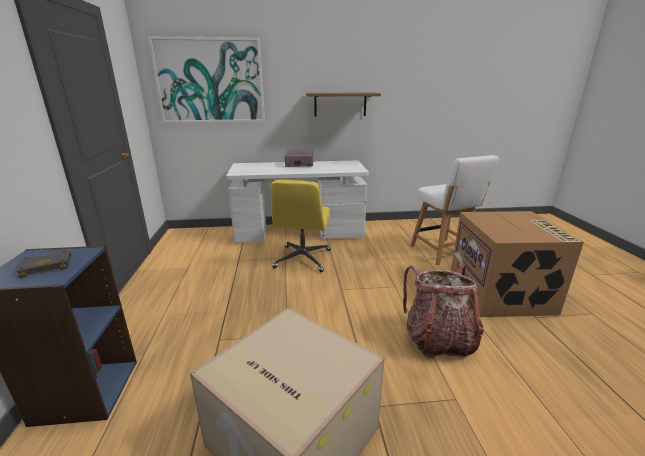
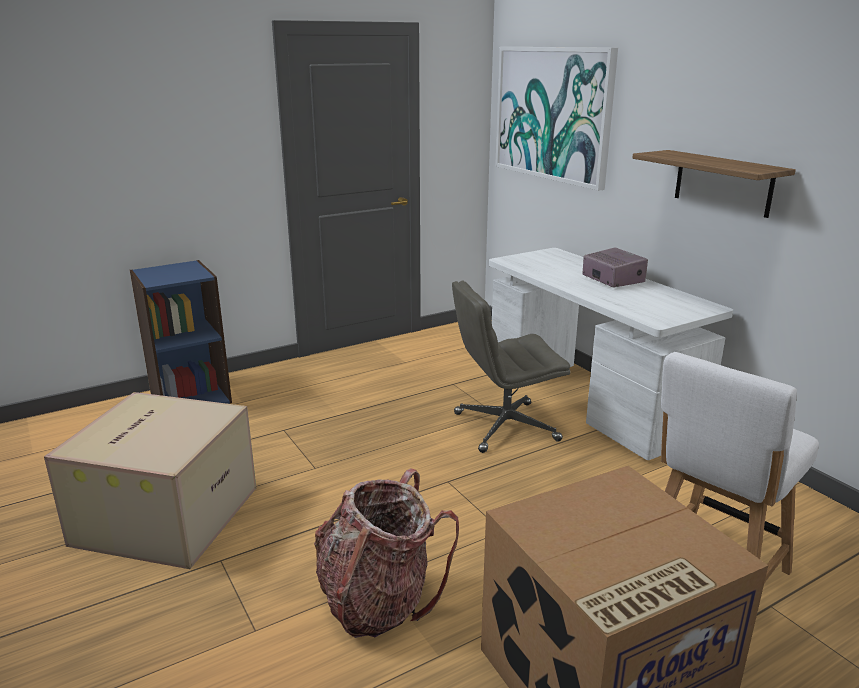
camera: 65 degrees right, 0 degrees up
black book [16,250,72,278] -> none
yellow office chair [270,180,331,272] -> grey office chair [452,280,570,453]

